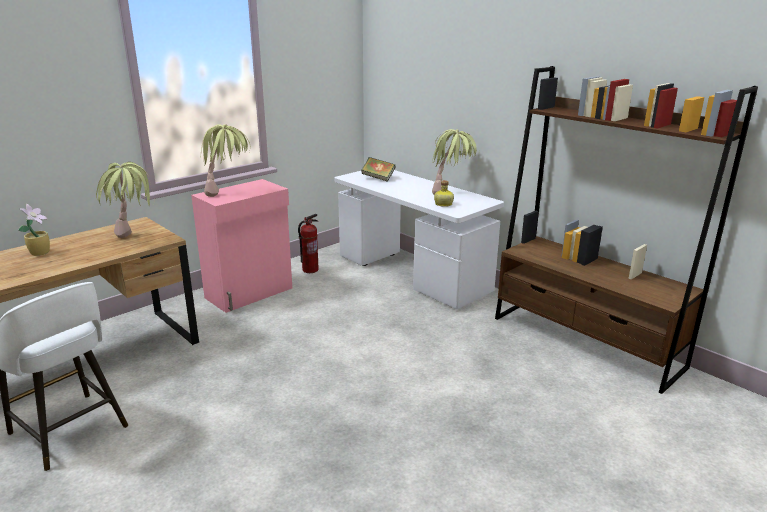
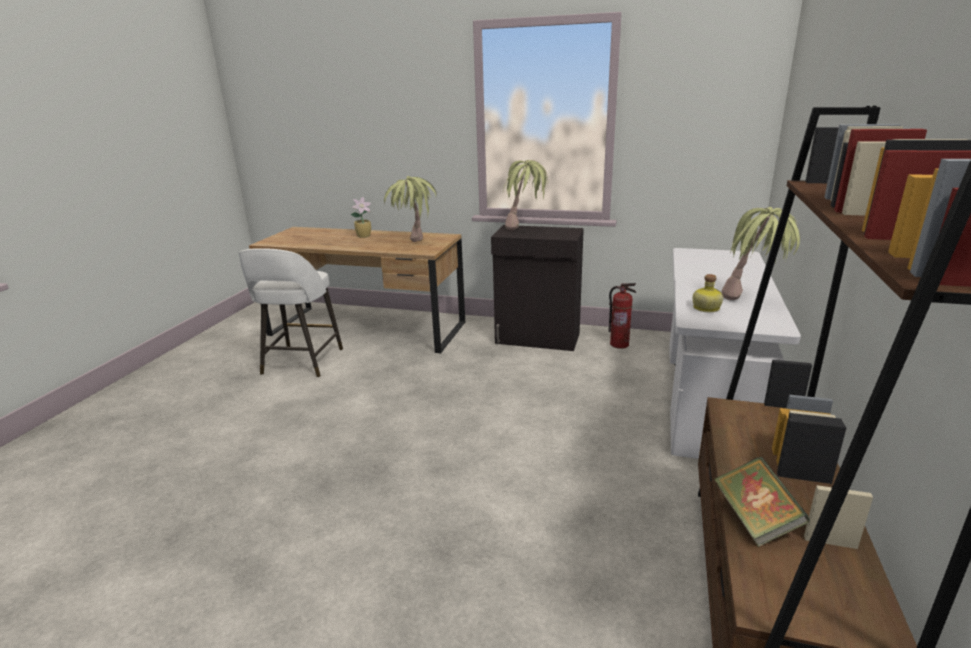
camera: 60 degrees right, 0 degrees up
pink cabinet [191,179,292,313] -> black cabinet [491,225,584,351]
book [361,157,396,182] -> book moved to [714,457,810,547]

